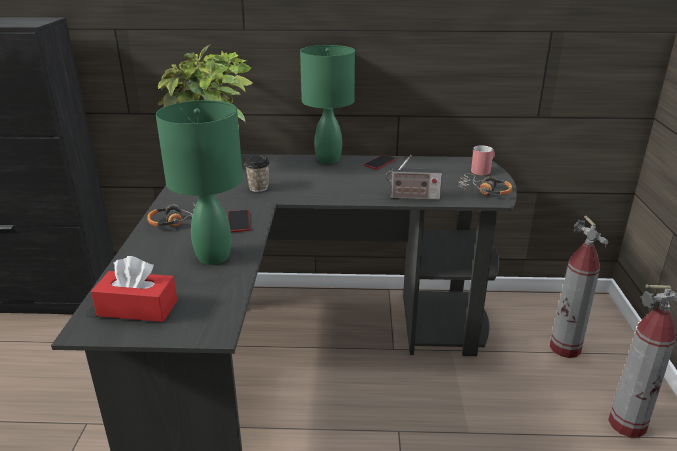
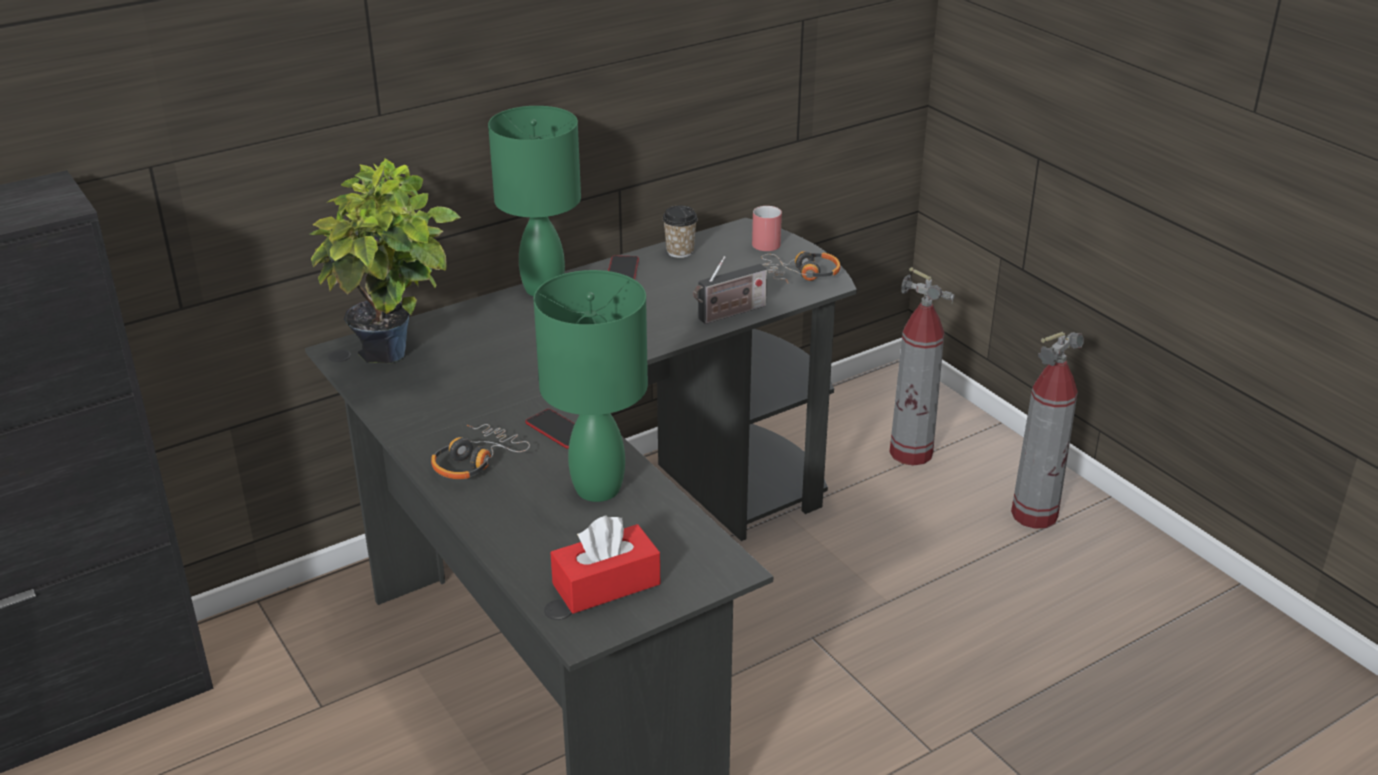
camera: 35 degrees left, 5 degrees up
cup [245,155,270,192] -> cup moved to [662,206,698,258]

